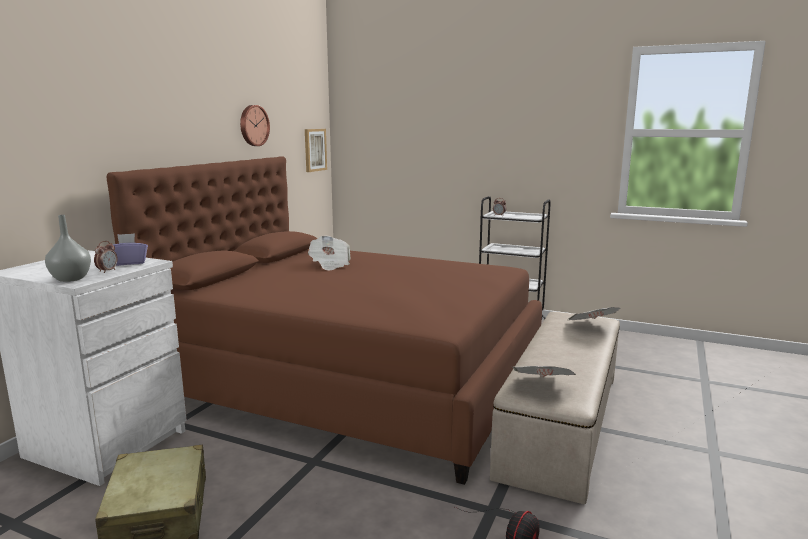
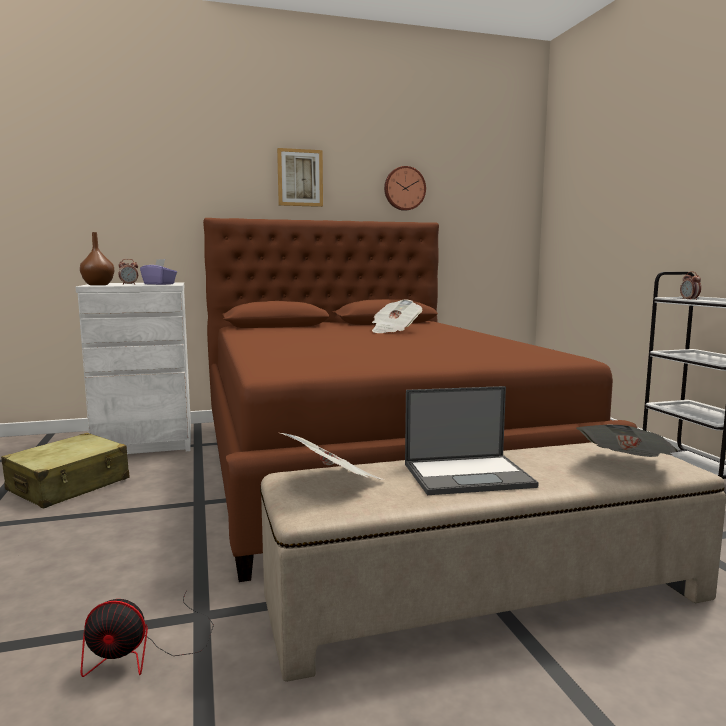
camera: 50 degrees right, 5 degrees down
grey vase [45,215,91,282] -> brown vase [80,232,114,285]
picture [305,129,327,172] -> picture moved to [277,148,323,207]
none -> laptop [405,386,539,495]

